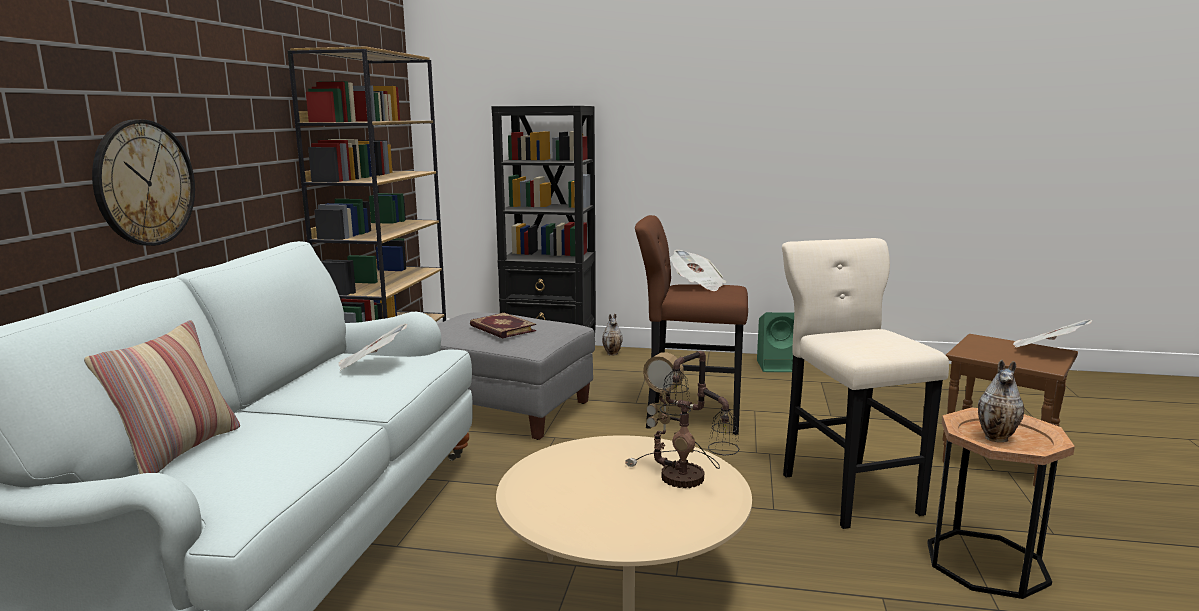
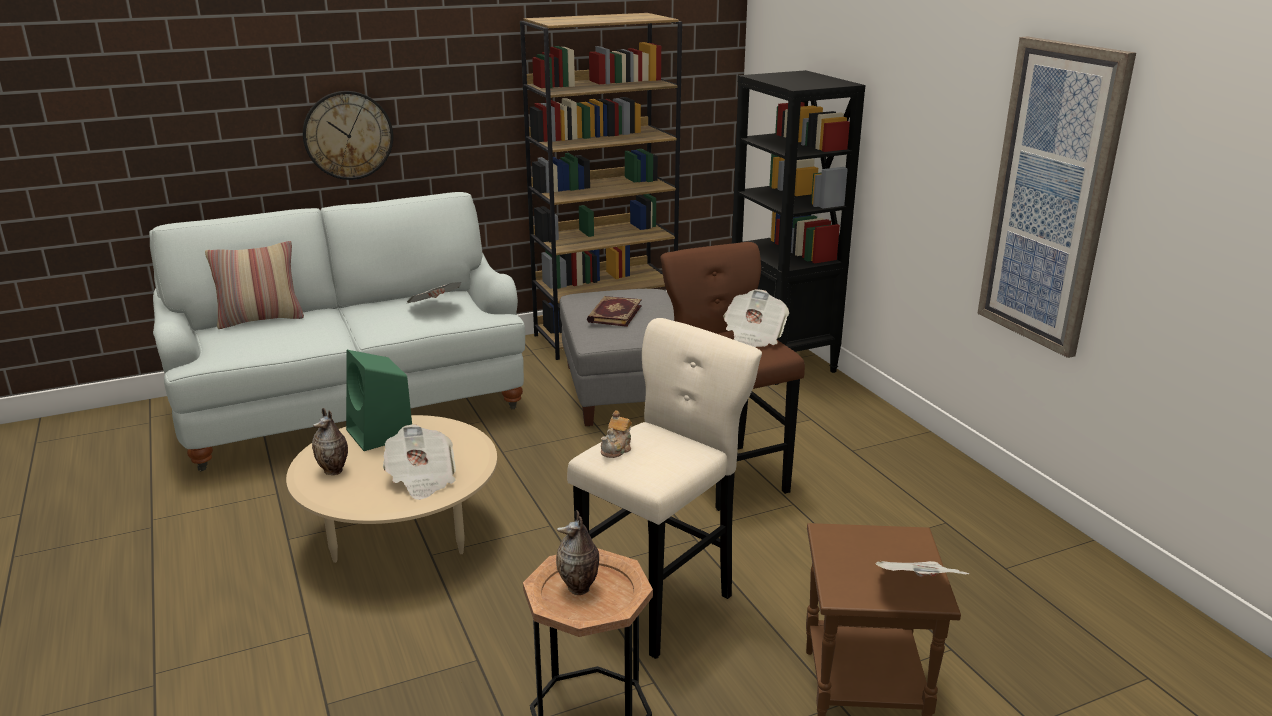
camera: 55 degrees right, 10 degrees up
vase [602,314,623,356] -> vase moved to [312,408,348,475]
table lamp [625,351,740,488] -> newspaper [383,424,456,500]
green speaker [757,312,794,372] -> green speaker moved to [346,350,412,451]
none -> teapot [601,411,632,458]
none -> picture [977,37,1136,358]

